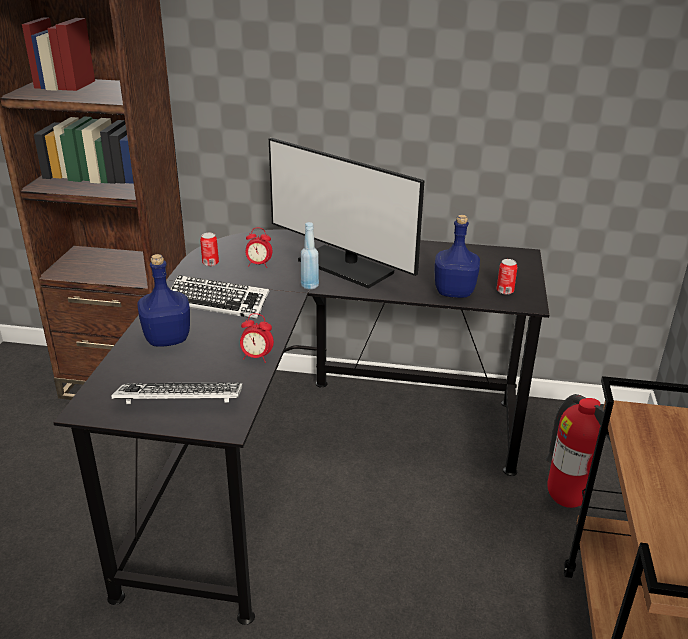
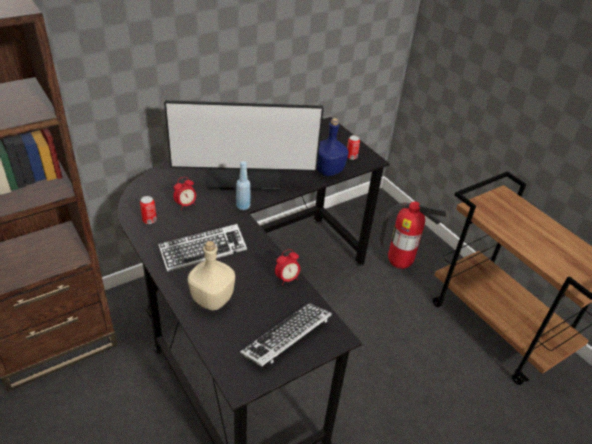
camera: 45 degrees left, 10 degrees up
blue bottle [137,254,190,347] -> beige bottle [188,241,235,311]

